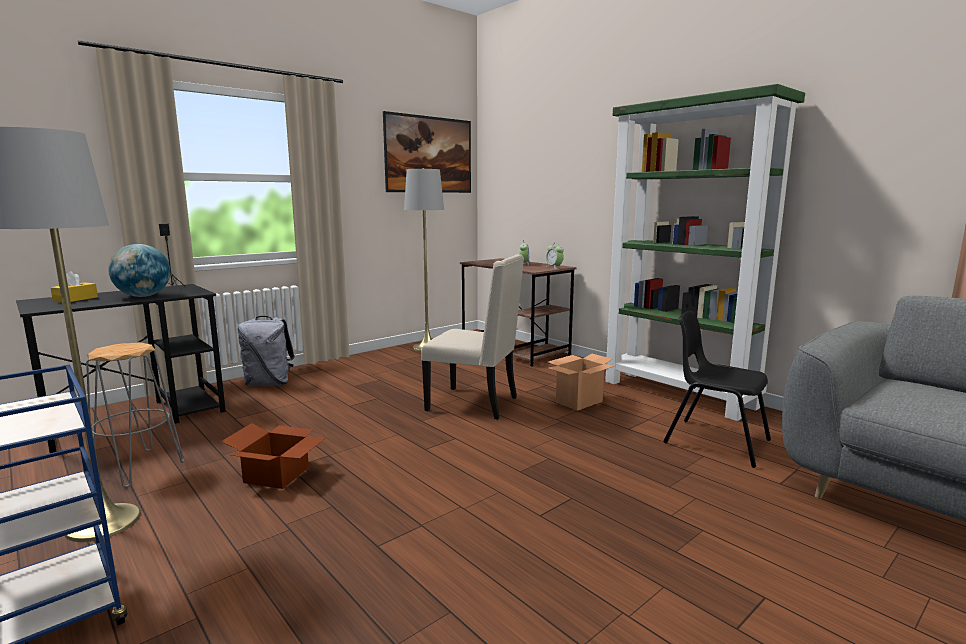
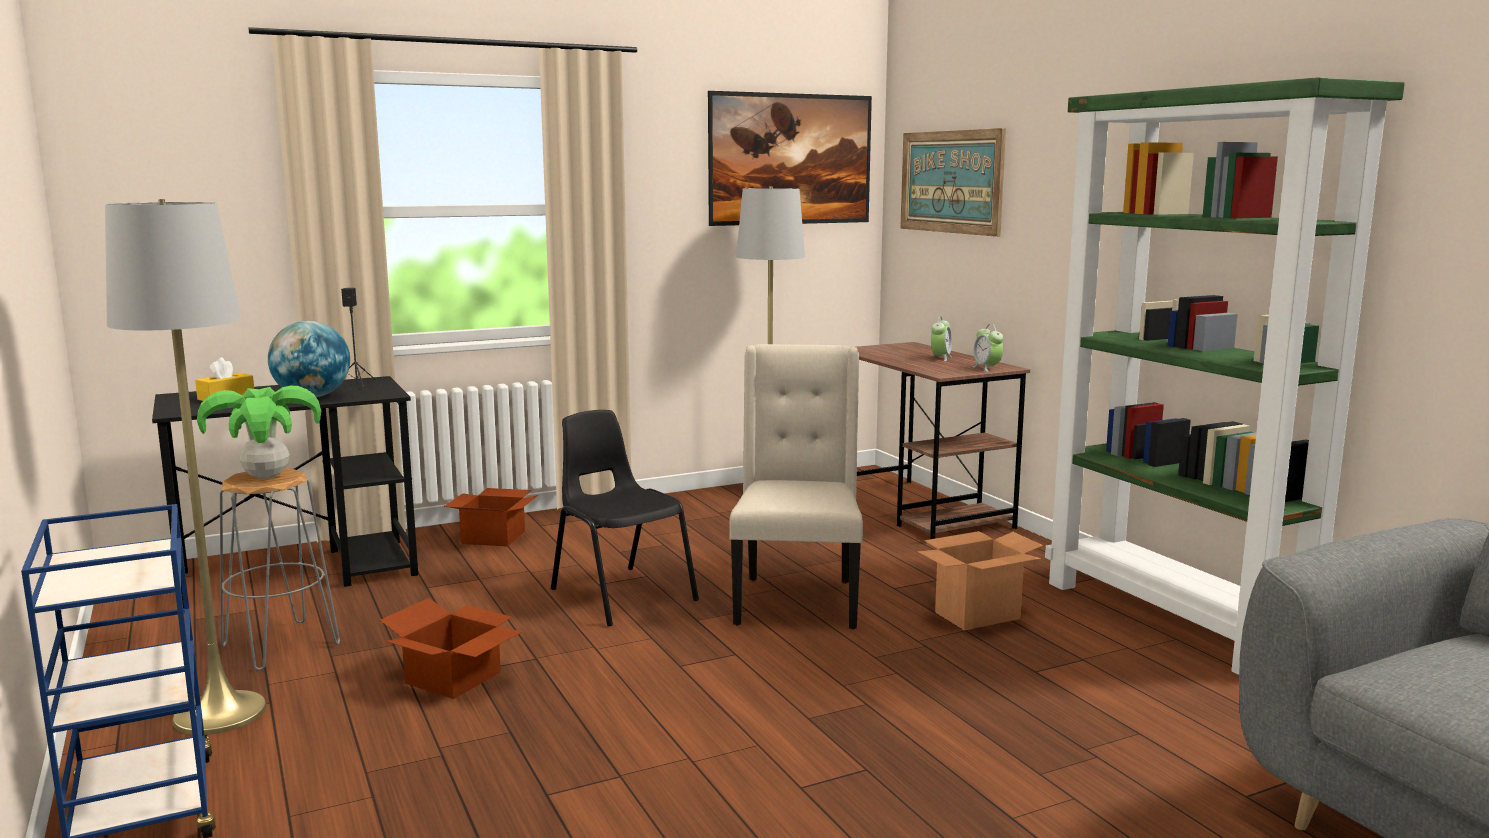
camera: 15 degrees right, 0 degrees up
grey backpack [237,316,295,386] -> cardboard box [444,488,538,546]
beige chair [421,254,524,420] -> beige chair turned 120 degrees counterclockwise [729,344,863,629]
black chair [663,311,771,468] -> black chair moved to [551,410,699,626]
none -> potted plant [197,386,321,479]
none -> picture [900,128,1006,237]

